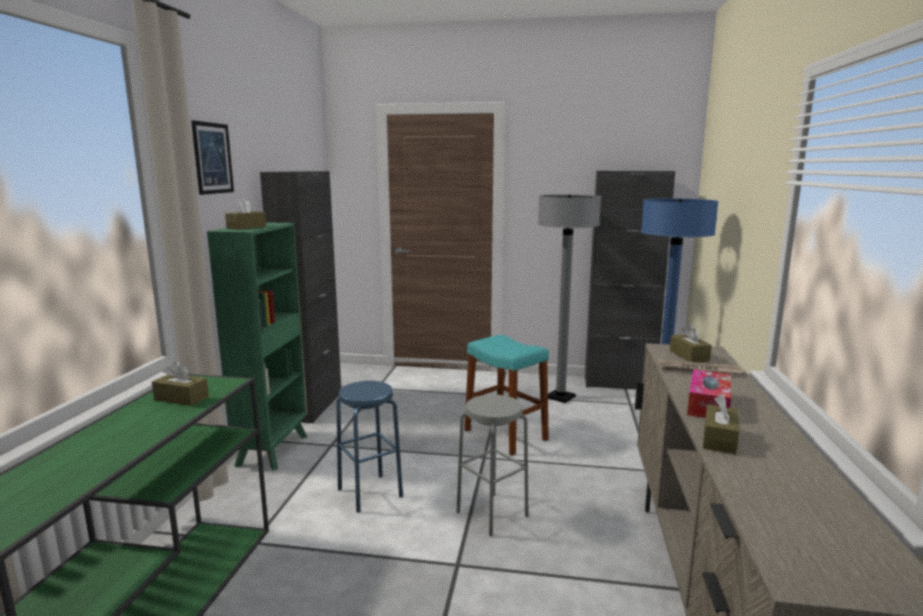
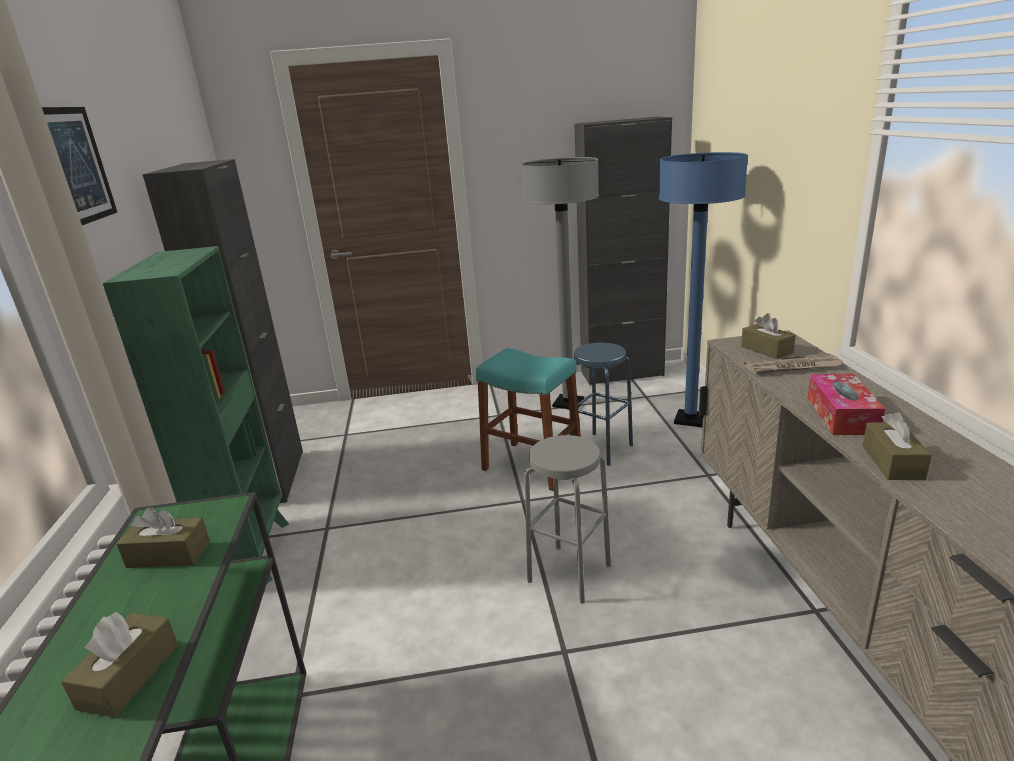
camera: 15 degrees left, 10 degrees up
brown tissue box [225,198,266,230] -> brown tissue box moved to [61,612,179,718]
blue stool [336,381,403,513] -> blue stool moved to [569,343,633,466]

